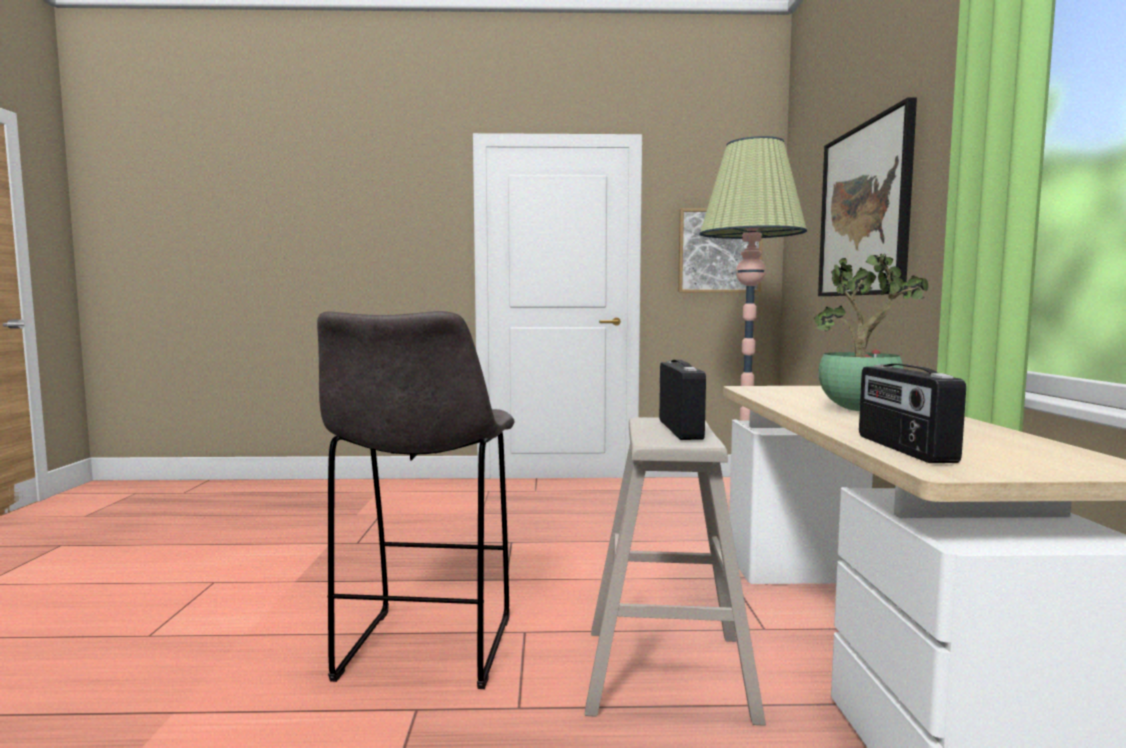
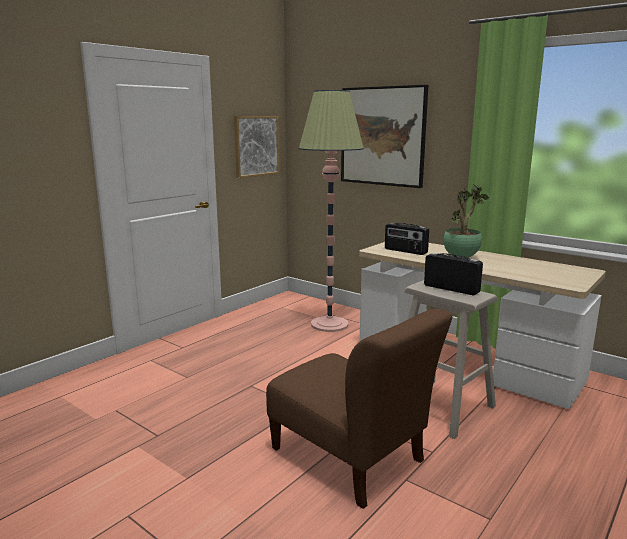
camera: 50 degrees left, 10 degrees up
grey stool [317,311,515,689] -> brown chair [266,309,453,509]
radio [859,364,966,463] -> radio moved to [385,223,429,255]

